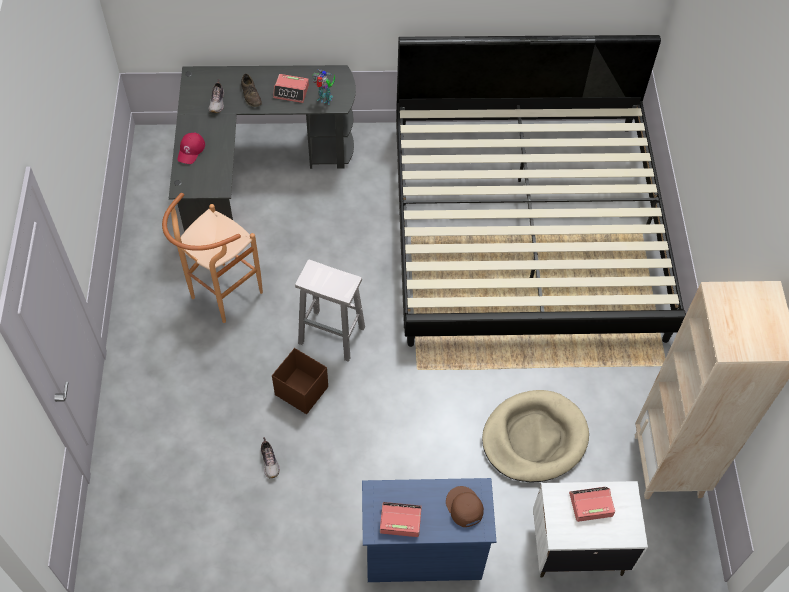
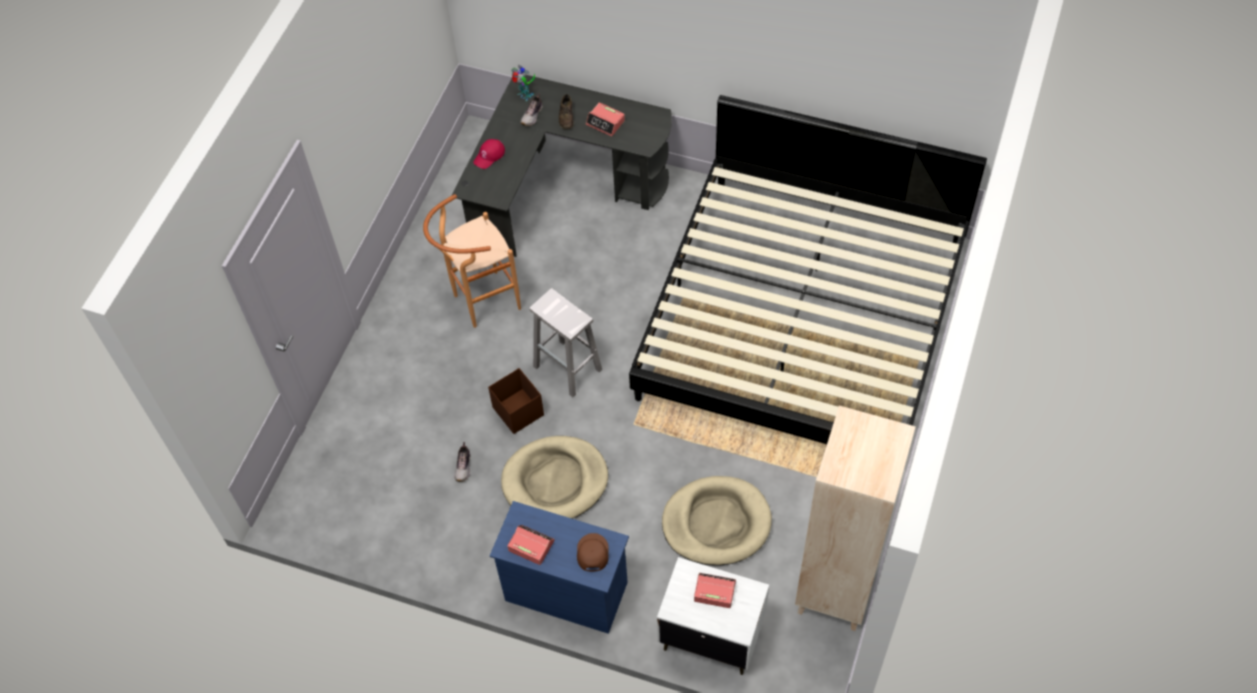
camera: 25 degrees right, 0 degrees up
toy robot [312,69,335,105] -> toy robot moved to [511,65,535,101]
none -> beige dog bed [501,436,608,519]

